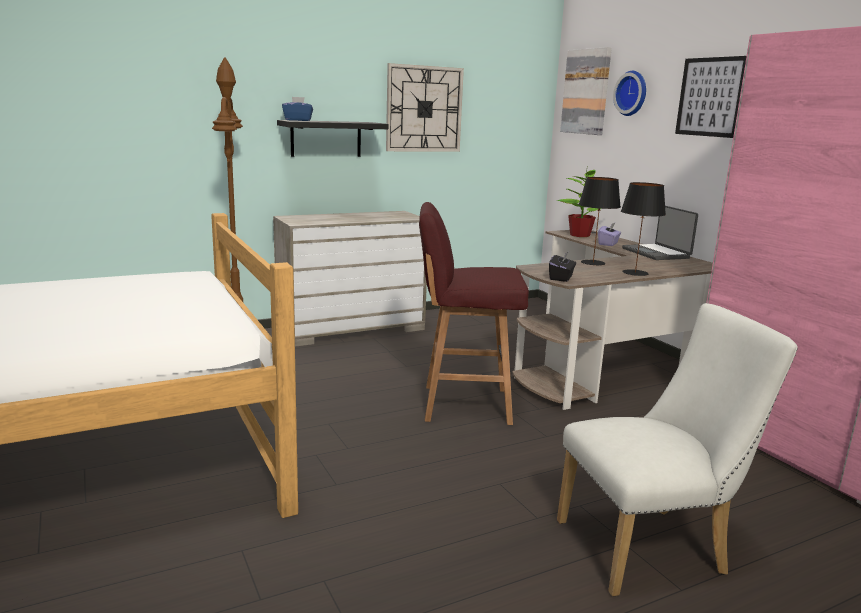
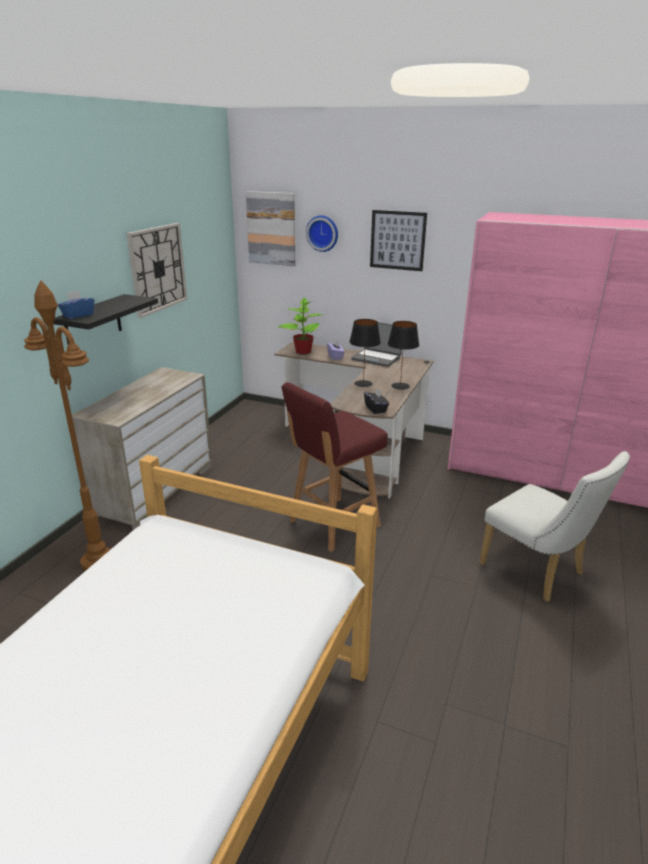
camera: 40 degrees left, 10 degrees up
white chair [557,303,798,597] -> white chair turned 105 degrees clockwise [479,451,630,602]

